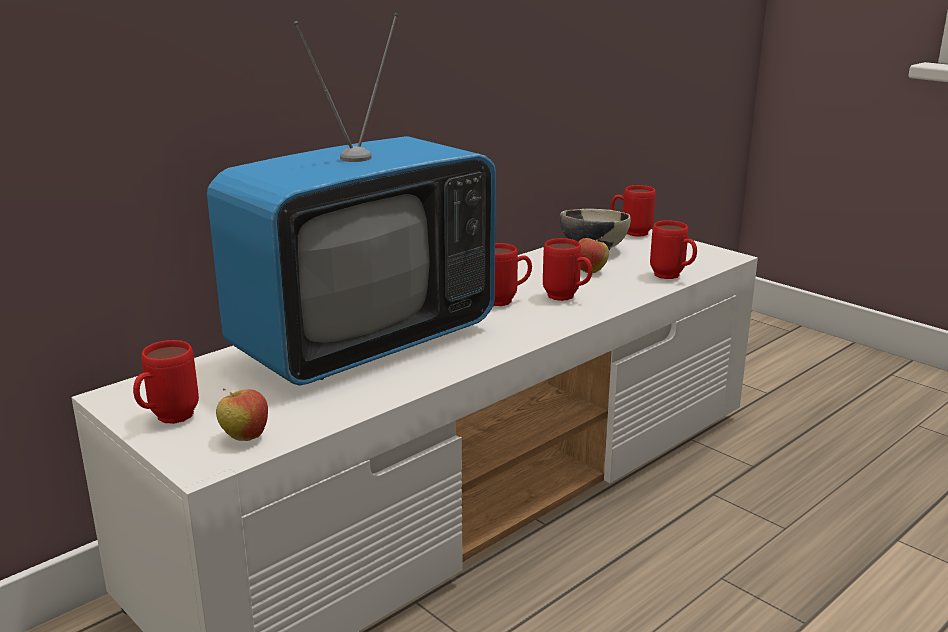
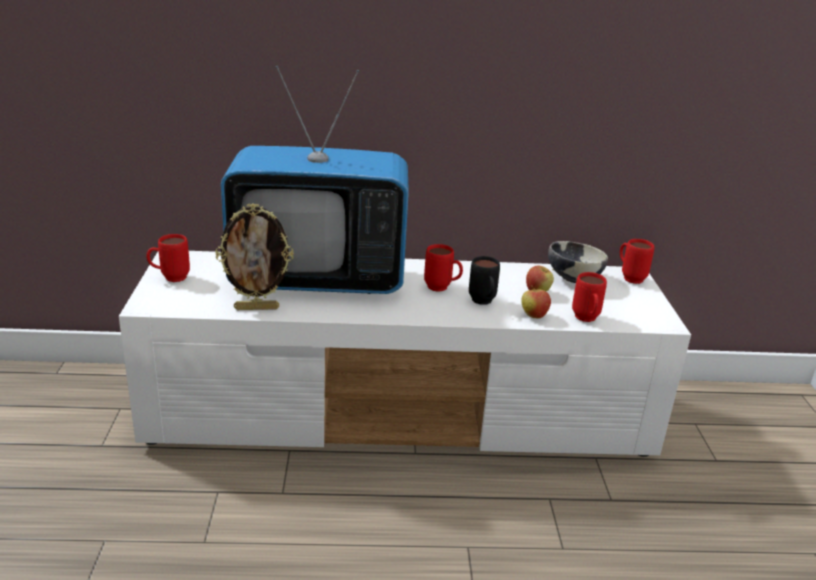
camera: 40 degrees right, 5 degrees up
apple [216,388,268,441] -> apple moved to [521,285,551,319]
red mug [543,238,593,301] -> black mug [469,256,500,305]
none -> picture frame [215,204,294,310]

